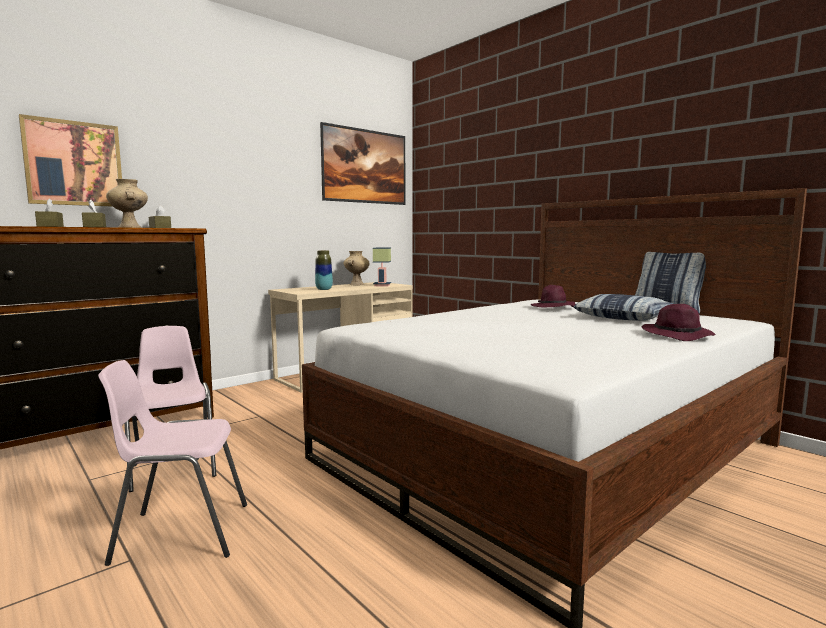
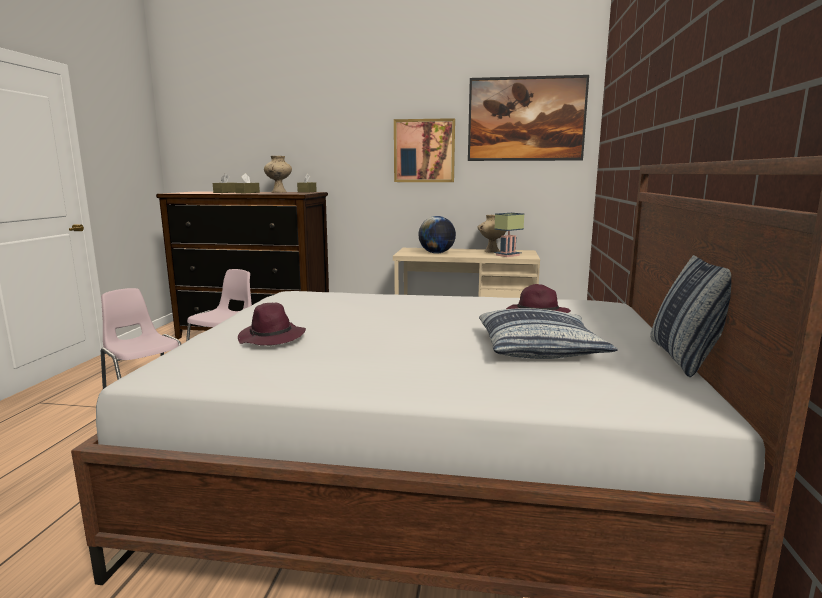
camera: 50 degrees right, 5 degrees up
picture [19,114,122,207] -> picture moved to [394,118,455,182]
vase [315,250,333,290] -> globe [418,216,456,254]
purple hat [642,304,715,341] -> purple hat moved to [238,303,306,345]

